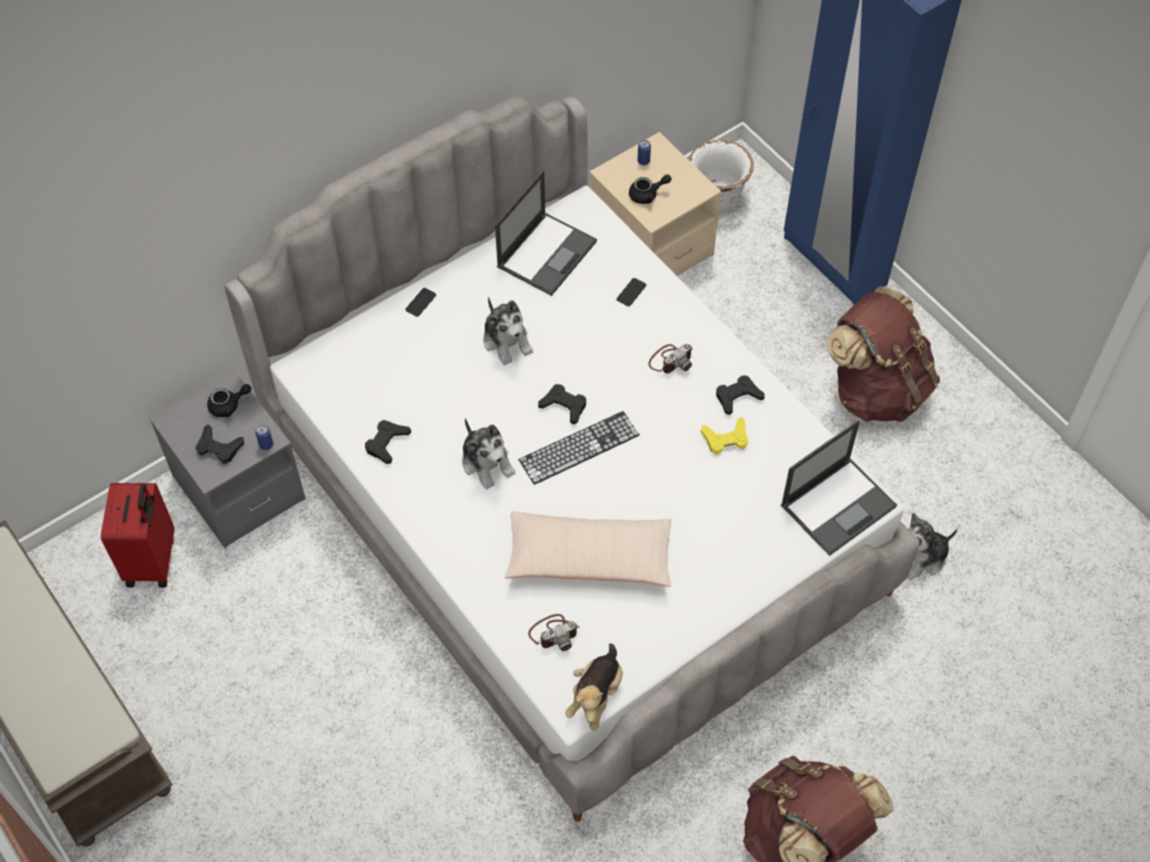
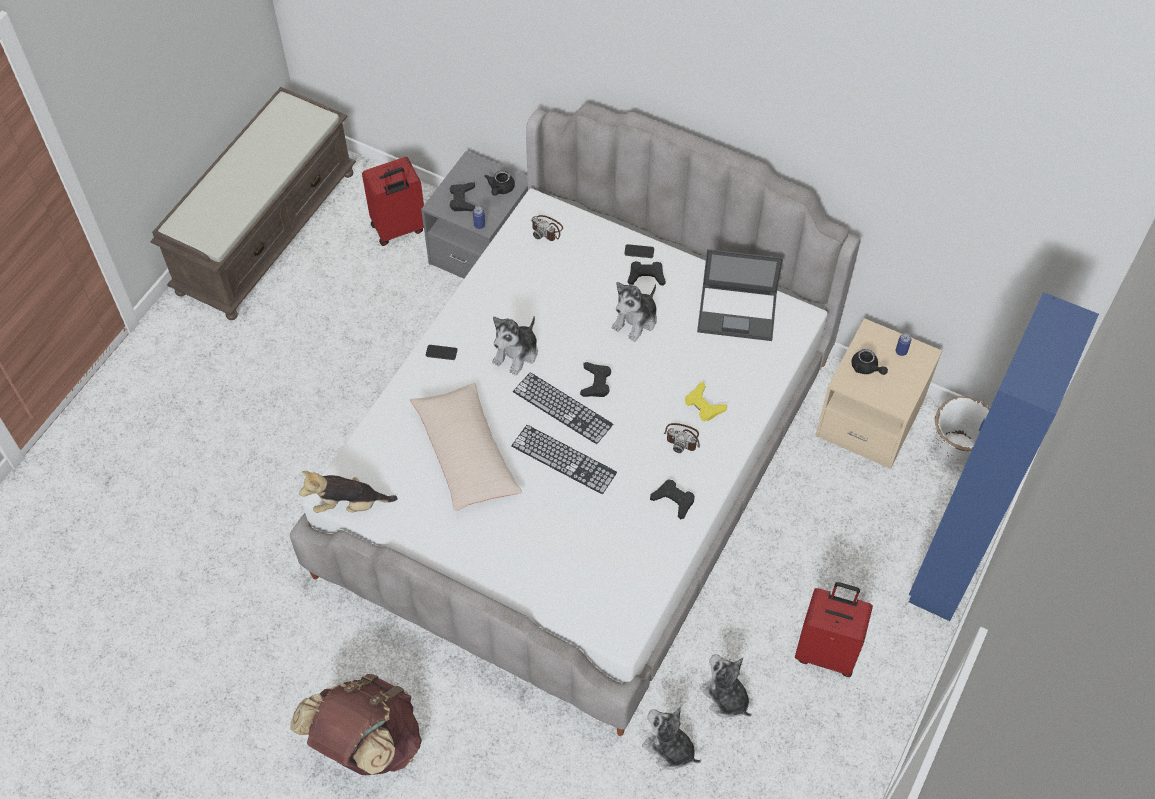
camera: 65 degrees right, 0 degrees up
black teapot [207,384,251,417] -> black teapot turned 60 degrees clockwise [484,171,515,196]
black game controller [365,420,411,464] -> black game controller moved to [628,261,666,286]
camera [528,614,580,651] -> camera moved to [531,215,563,241]
phone [616,278,646,306] -> phone moved to [426,345,457,360]
yellow game controller [701,417,748,455] -> yellow game controller moved to [685,382,727,421]
laptop [781,420,897,556] -> none
brown backpack [826,286,940,422] -> red suitcase [795,582,873,677]
none -> keyboard [511,425,617,494]
none -> plush toy [700,654,752,718]

